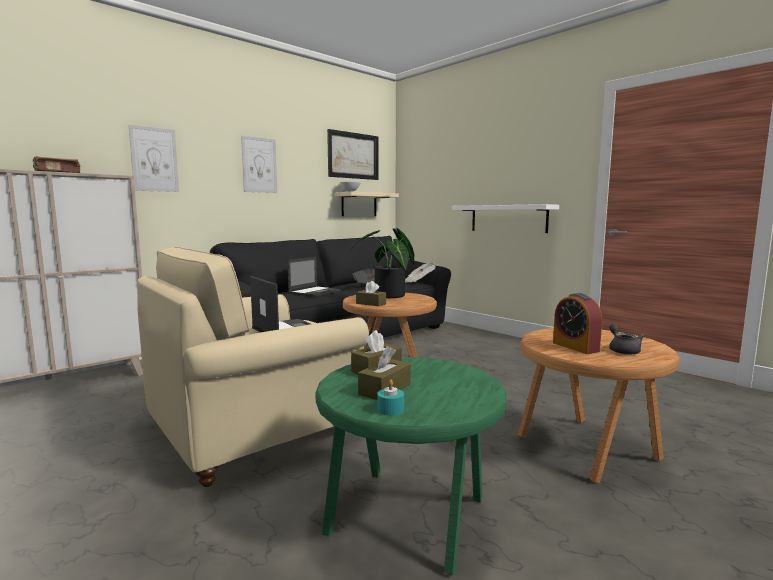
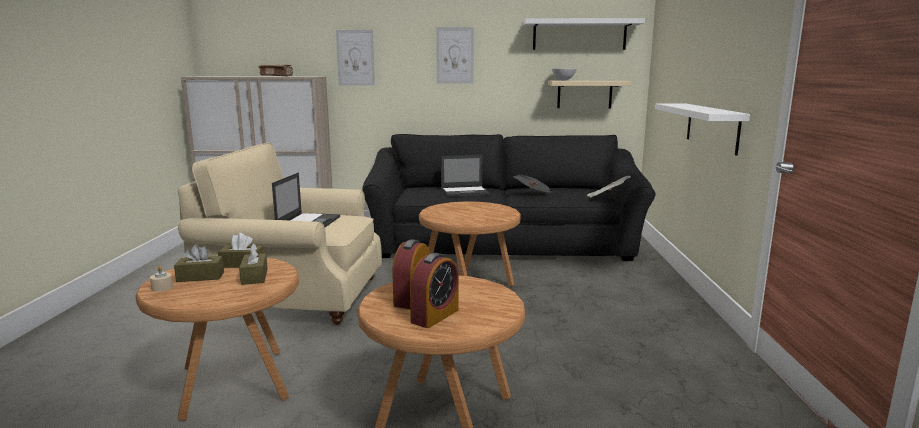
camera: 45 degrees right, 5 degrees up
green side table [315,357,507,575] -> brown side table [135,258,299,421]
picture [327,129,379,180] -> white shelf [523,18,645,50]
potted plant [350,228,414,298] -> none
brown tissue box [356,281,386,306] -> brown tissue box moved to [239,243,268,285]
turquoise candle [377,379,404,416] -> beige candle [150,266,173,292]
grey teapot [609,324,644,355] -> alarm clock [410,253,459,328]

